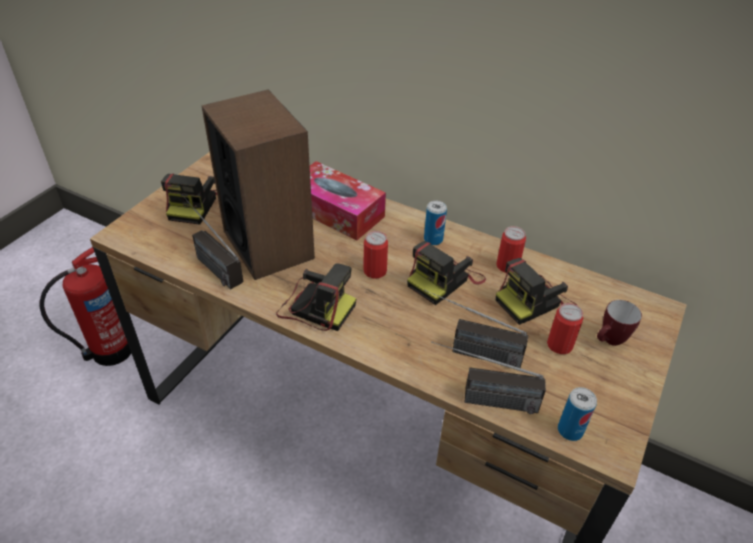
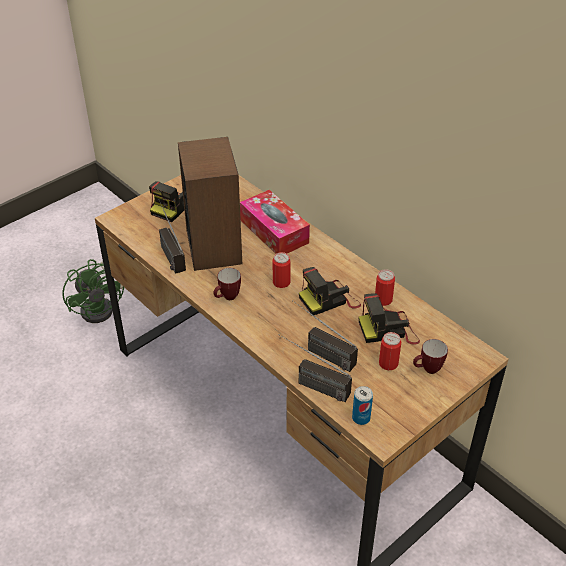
camera: 20 degrees right, 0 degrees up
fire extinguisher [40,247,131,366] -> green fan [62,259,124,323]
camera [276,263,356,331] -> mug [214,268,241,300]
can [424,201,447,245] -> none

